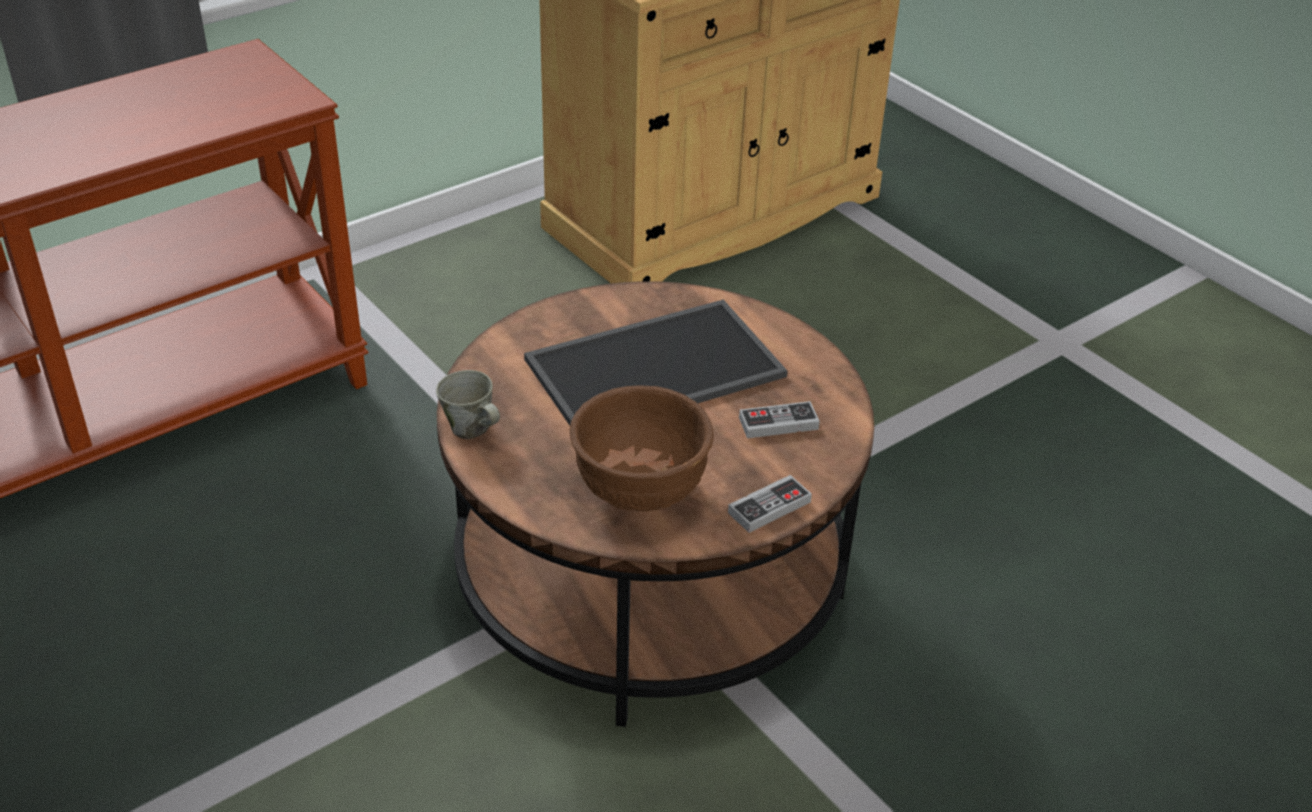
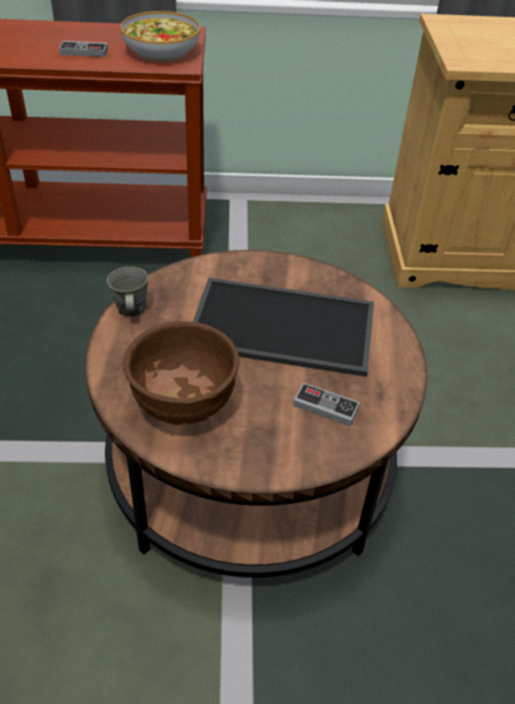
camera: 35 degrees right, 5 degrees up
game controller [728,475,812,533] -> game controller moved to [59,41,108,57]
none -> bowl [120,11,200,62]

